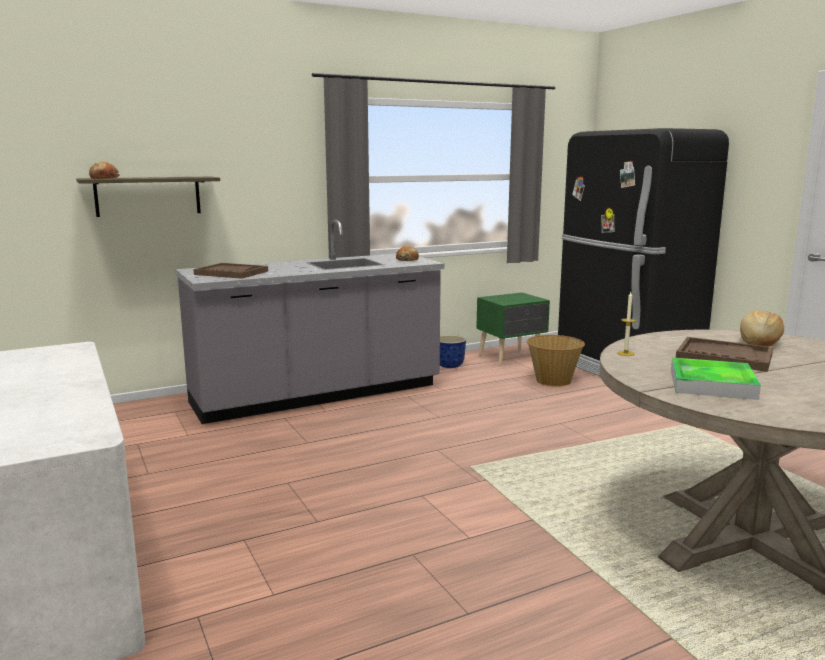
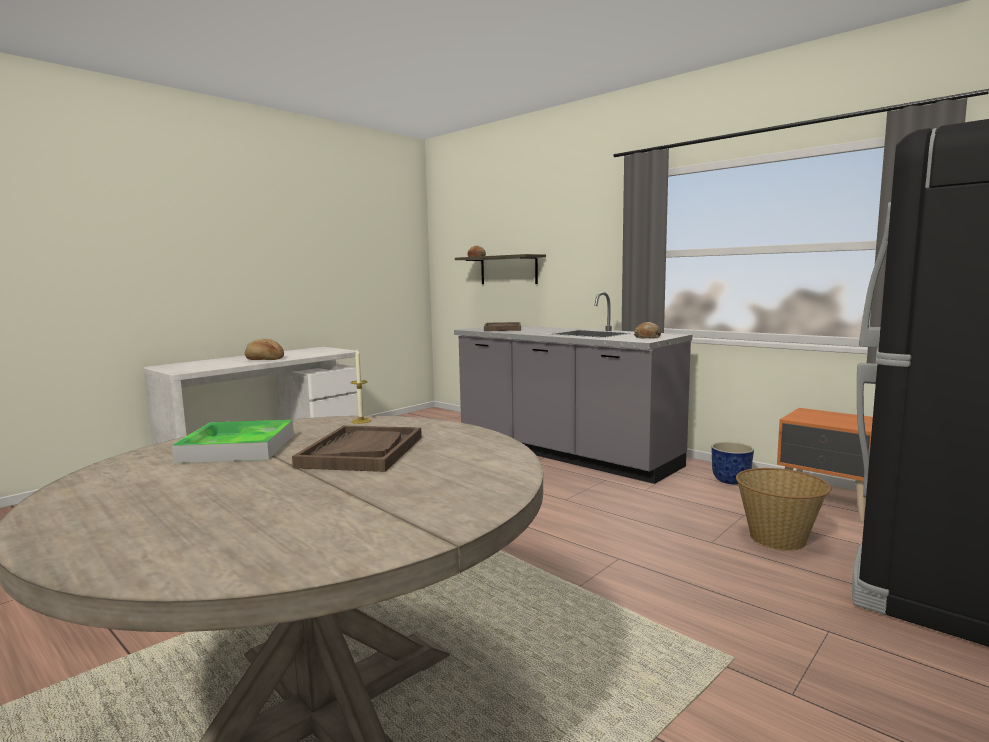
camera: 70 degrees right, 5 degrees down
green nightstand [476,293,550,366] -> orange nightstand [777,408,873,522]
bread [740,310,784,346] -> bread moved to [245,338,284,360]

